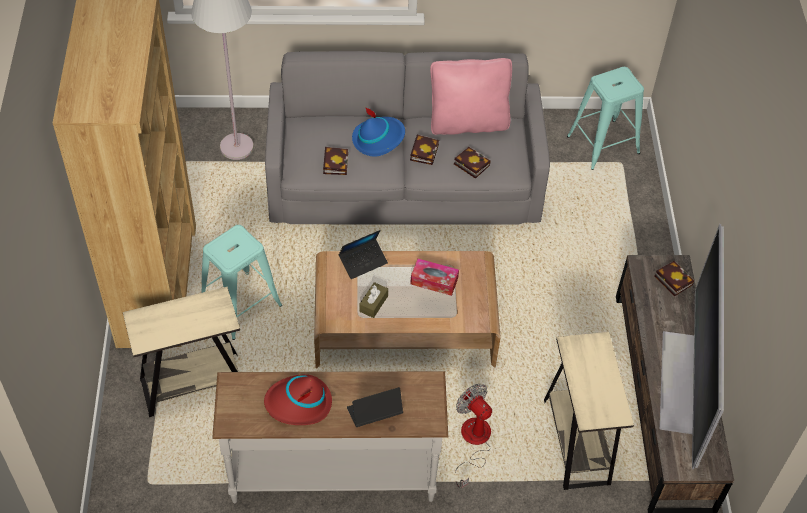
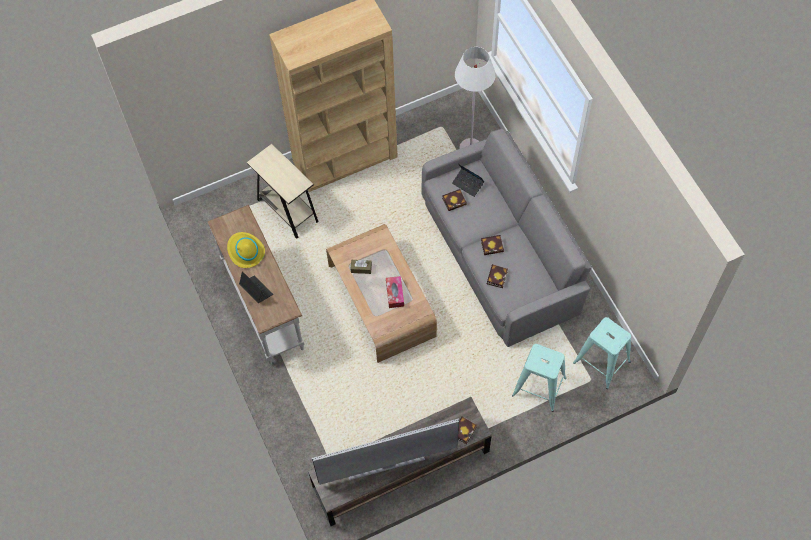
camera: 70 degrees right, 10 degrees up
turquoise stool [201,225,282,340] -> turquoise stool moved to [512,344,566,412]
red hat [264,374,332,425] -> yellow hat [227,232,265,268]
laptop [338,230,388,279] -> laptop moved to [452,164,485,197]
blue hat [352,107,405,157] -> none
pink pillow [430,58,512,135] -> none
fan [455,384,492,488] -> none
beige side table [544,332,634,490] -> none

